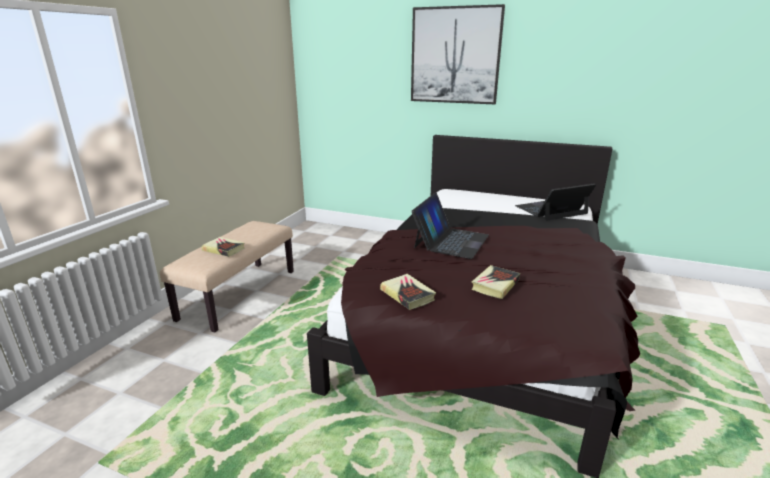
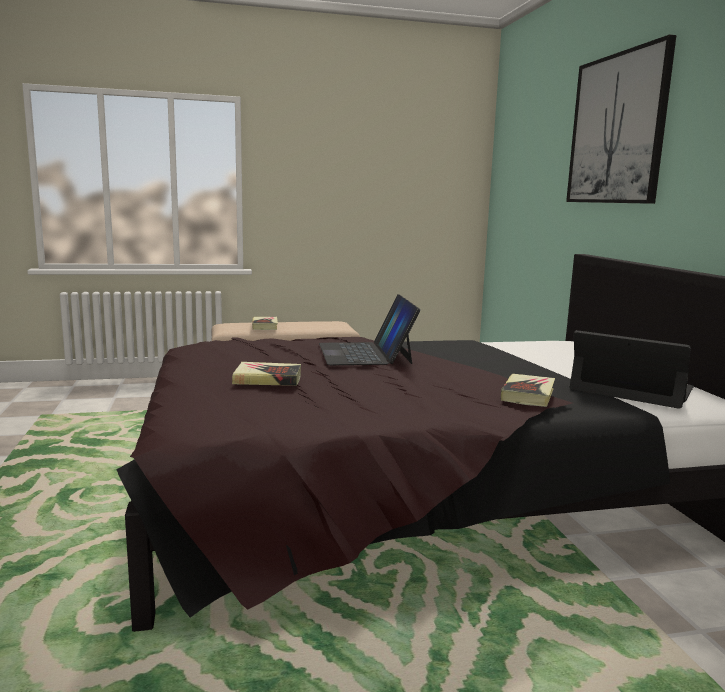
camera: 55 degrees right, 10 degrees down
book [380,274,436,310] -> book moved to [501,374,555,407]
laptop [411,193,489,259] -> laptop turned 90 degrees clockwise [319,294,421,365]

